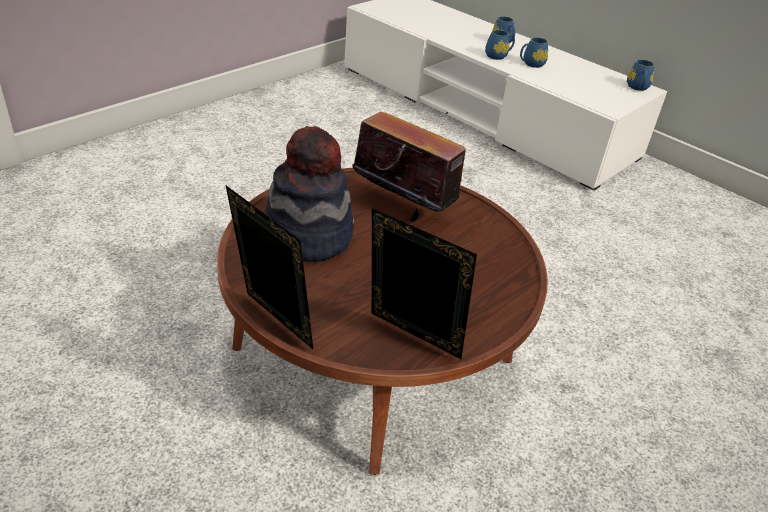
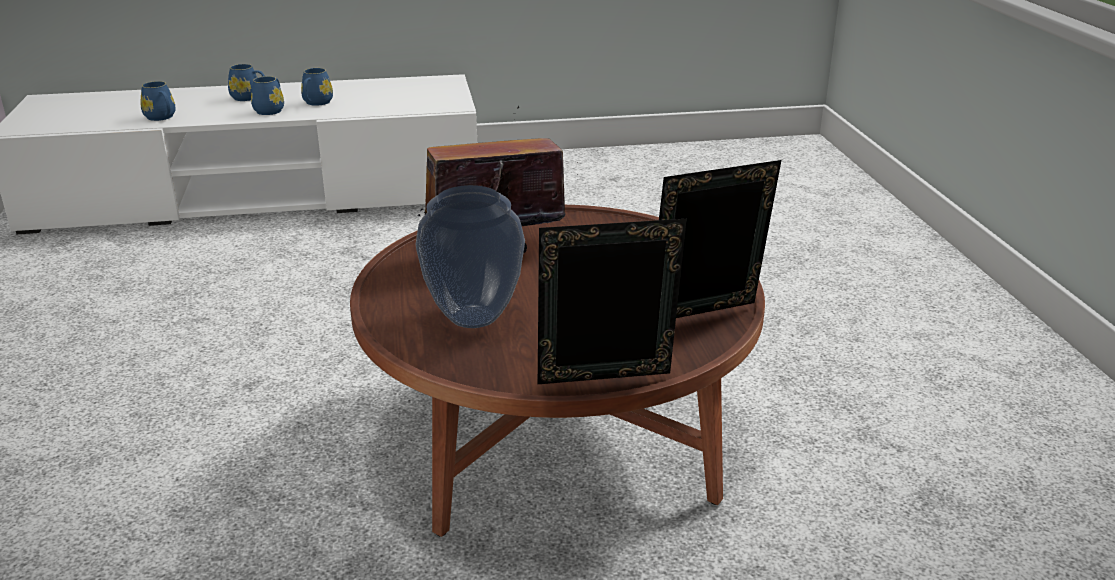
camera: 50 degrees left, 10 degrees down
hat [265,126,354,262] -> vase [416,185,525,328]
blue mug [627,59,654,91] -> blue mug moved to [141,81,176,121]

